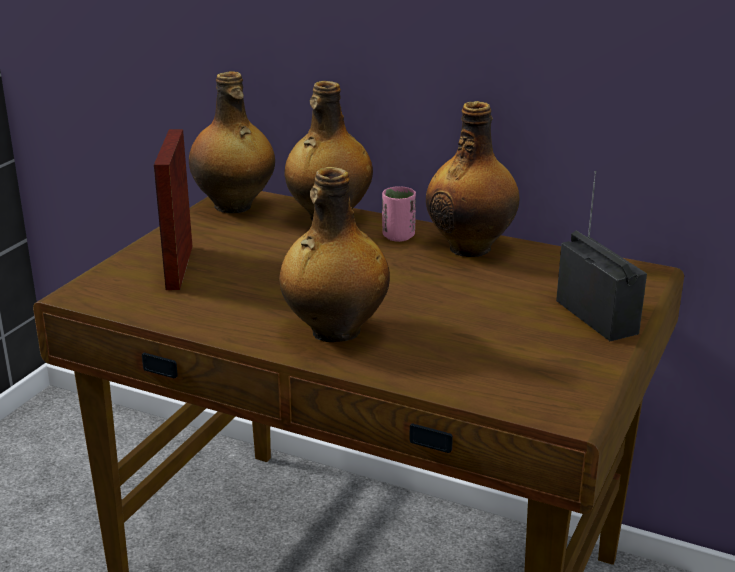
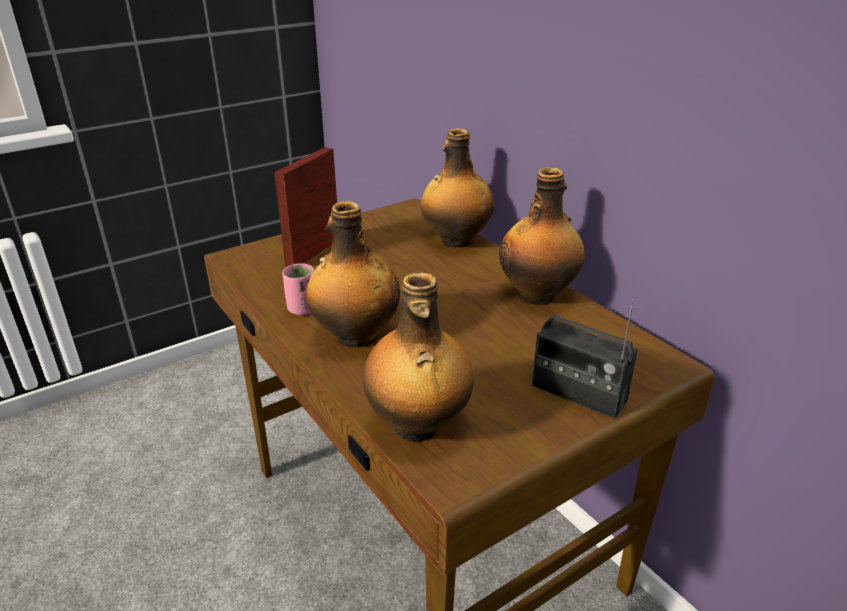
camera: 30 degrees right, 5 degrees up
bottle [189,71,275,213] -> bottle moved to [363,273,474,442]
pink cup [382,186,416,242] -> pink cup moved to [282,263,314,315]
radio [556,171,647,341] -> radio turned 120 degrees clockwise [532,295,638,419]

